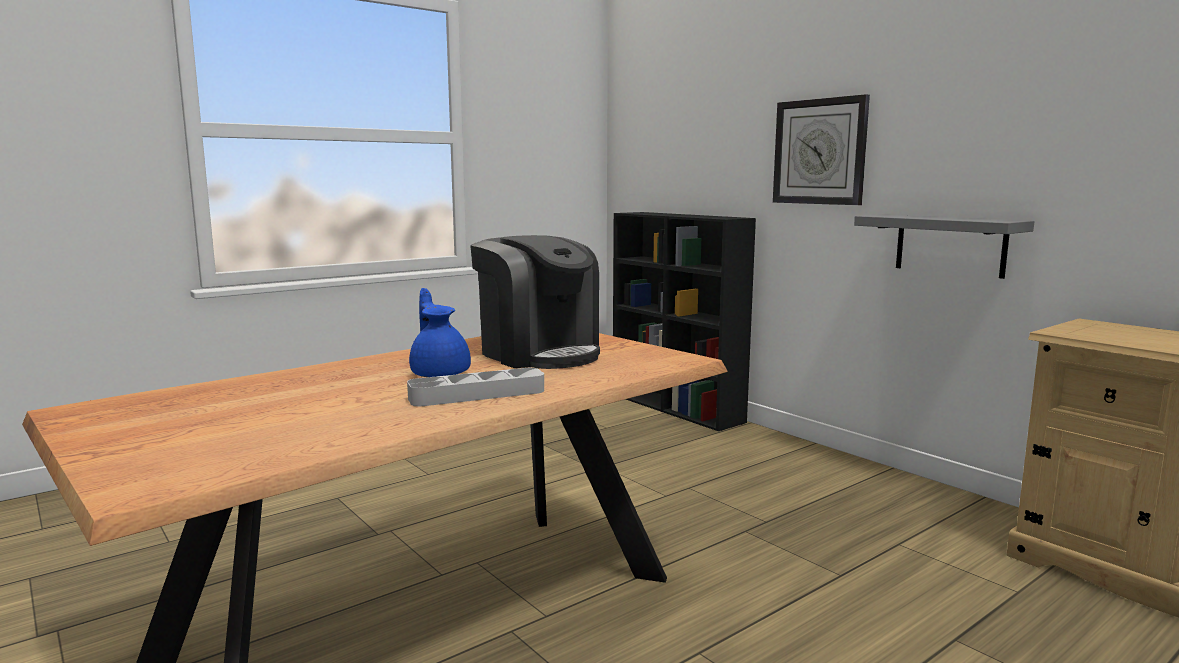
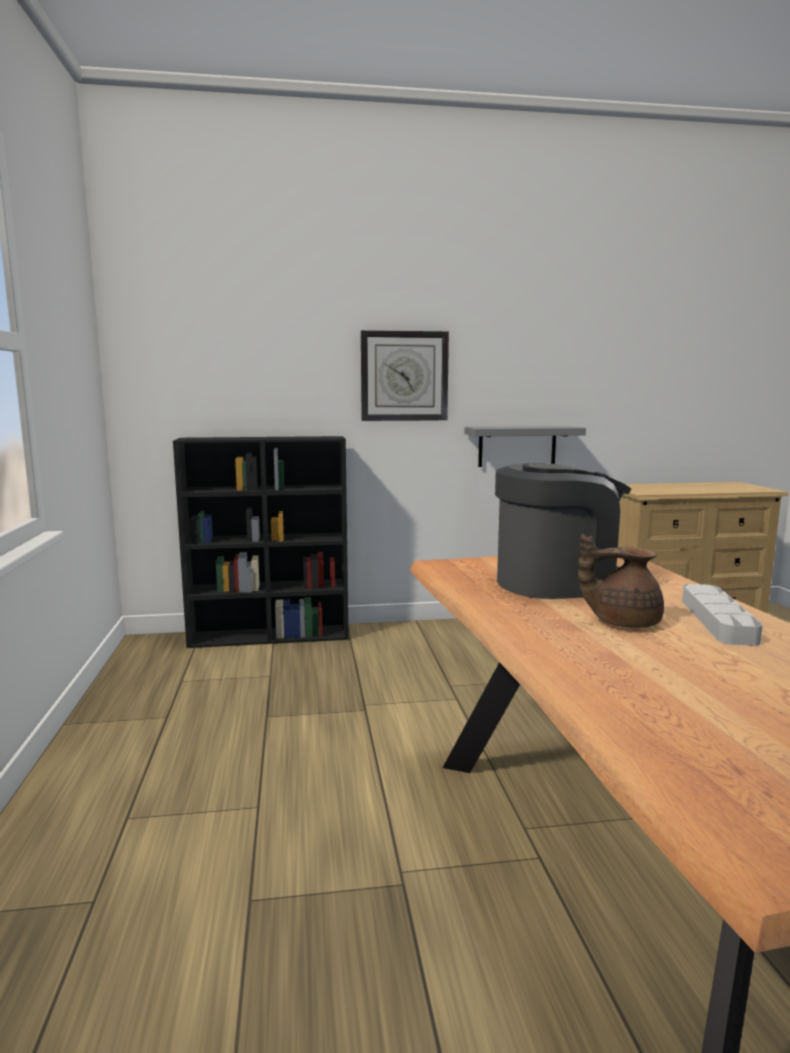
camera: 60 degrees left, 0 degrees up
blue teapot [409,288,471,377] -> brown teapot [578,534,664,628]

